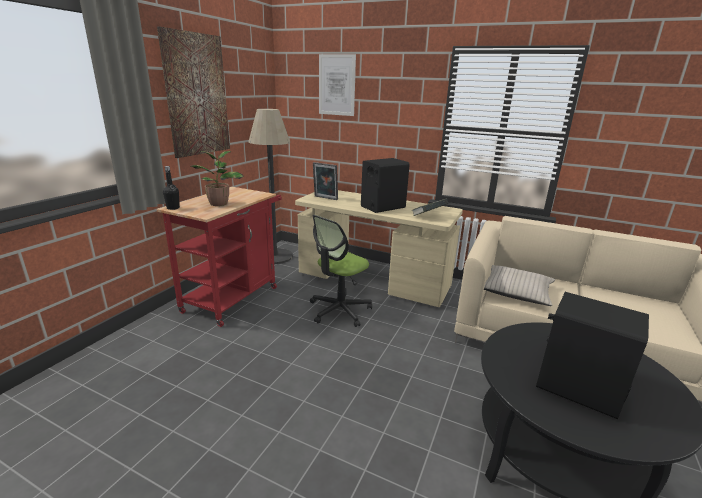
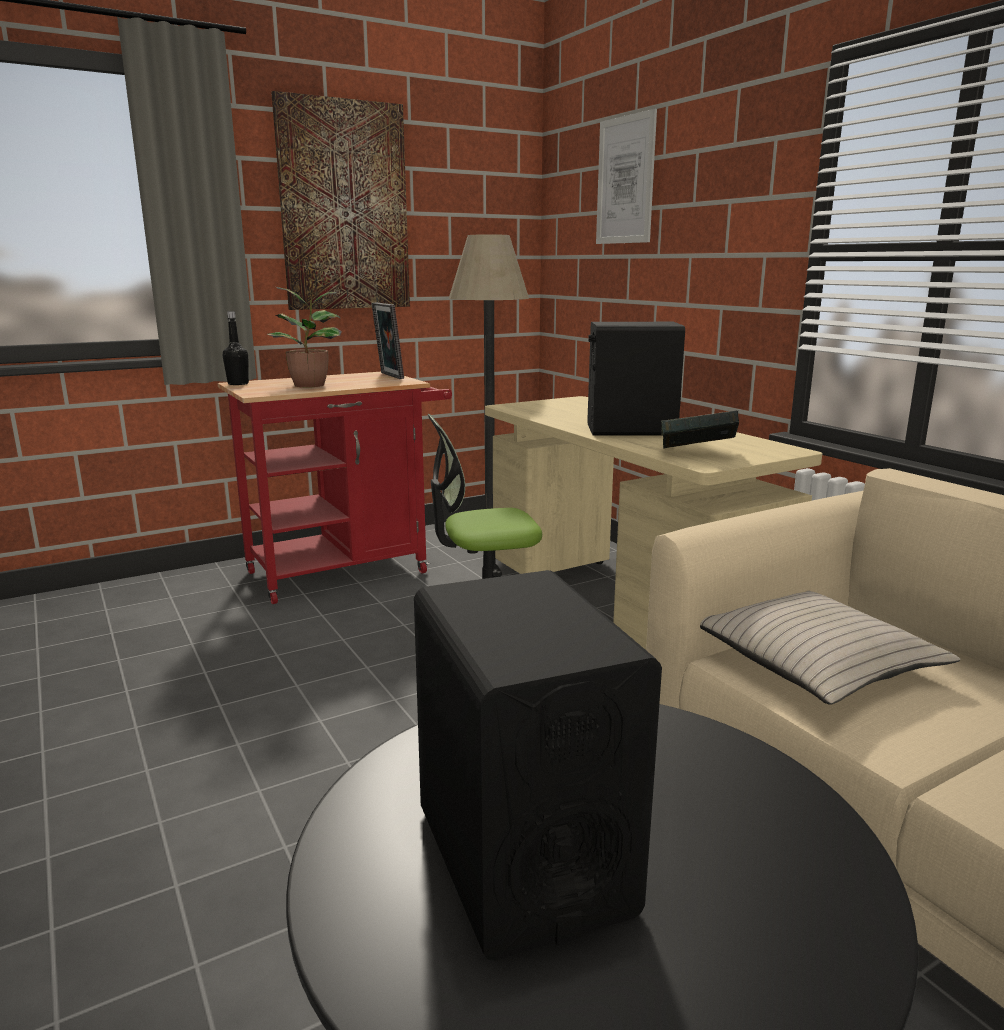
camera: 35 degrees right, 5 degrees down
picture frame [313,162,338,200] -> picture frame moved to [371,302,404,379]

